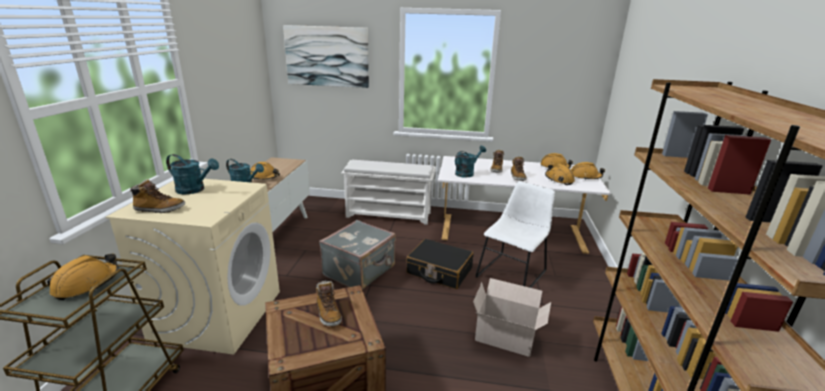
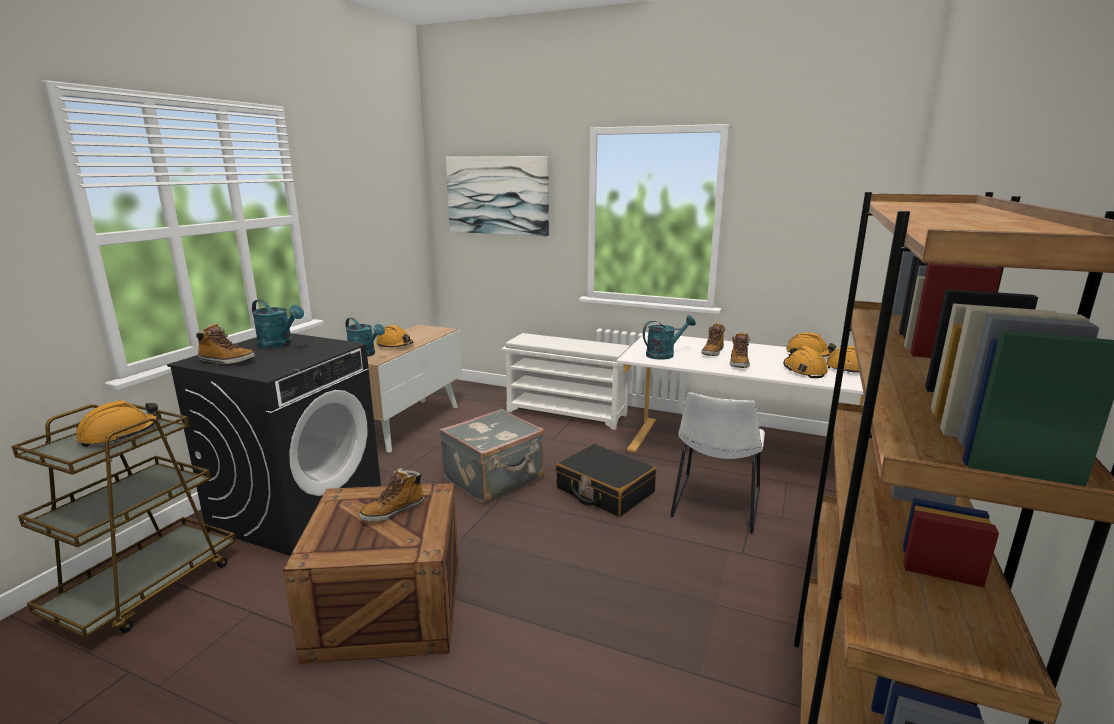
camera: 15 degrees right, 5 degrees down
beige washing machine [106,179,280,354] -> black washing machine [167,333,381,556]
boot [316,280,342,326] -> boot turned 60 degrees clockwise [359,468,424,522]
cardboard box [473,278,551,357] -> none
white chair [475,181,555,288] -> white chair turned 150 degrees clockwise [671,392,765,534]

